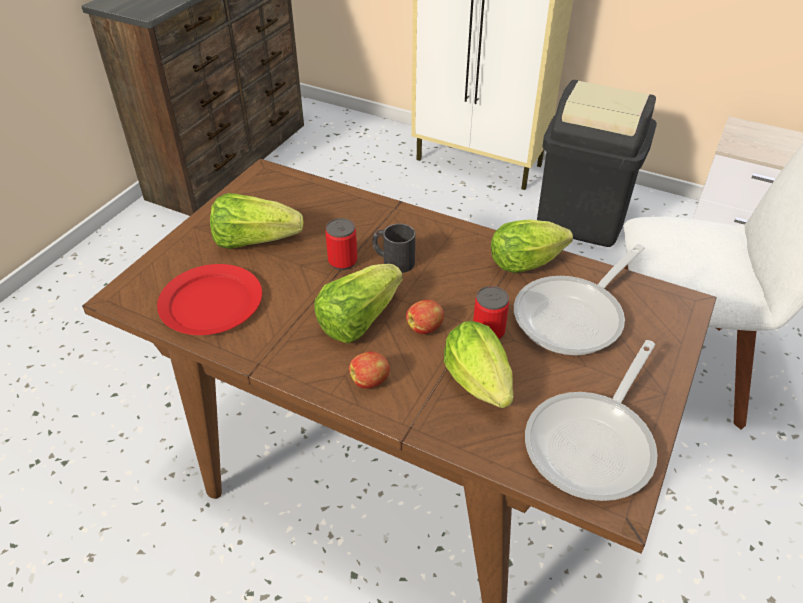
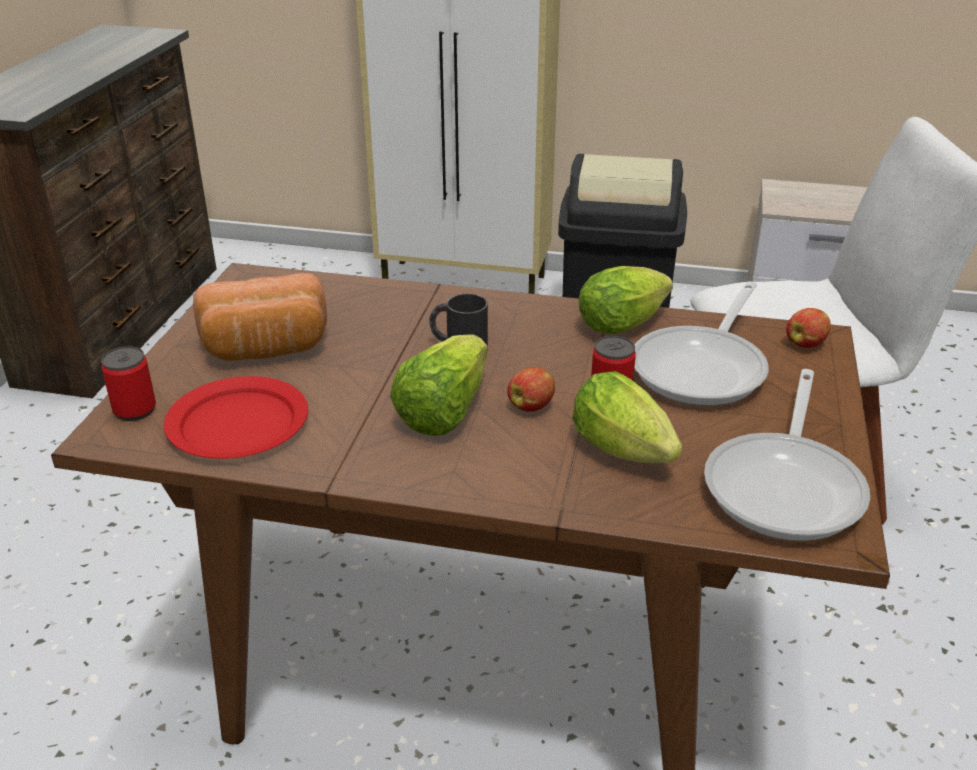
camera: 15 degrees left, 10 degrees down
lettuce [210,193,304,249] -> bread [193,273,327,361]
can [325,218,357,270] -> can moved to [101,346,156,421]
apple [349,351,390,388] -> apple moved to [786,308,831,348]

